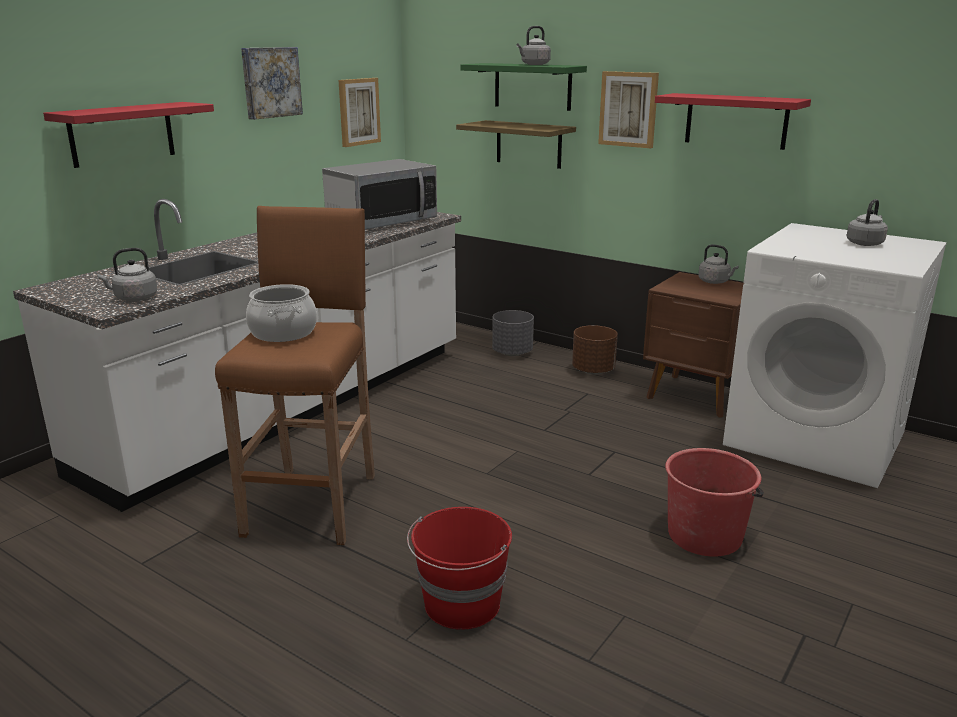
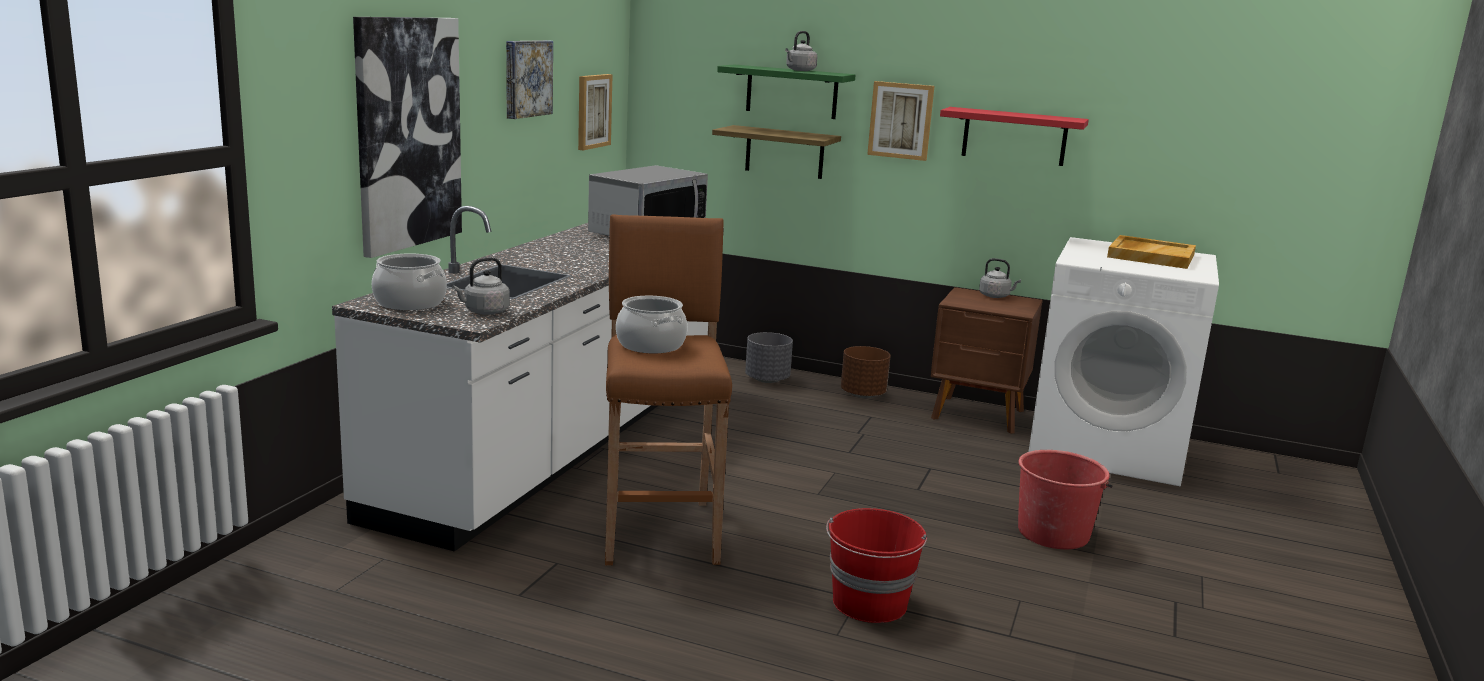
camera: 15 degrees left, 5 degrees down
red shelf [43,102,214,168] -> picture [353,17,462,258]
grey kettle [847,199,888,246] -> beige tray [1107,235,1196,269]
none -> cooking pot [372,254,447,310]

